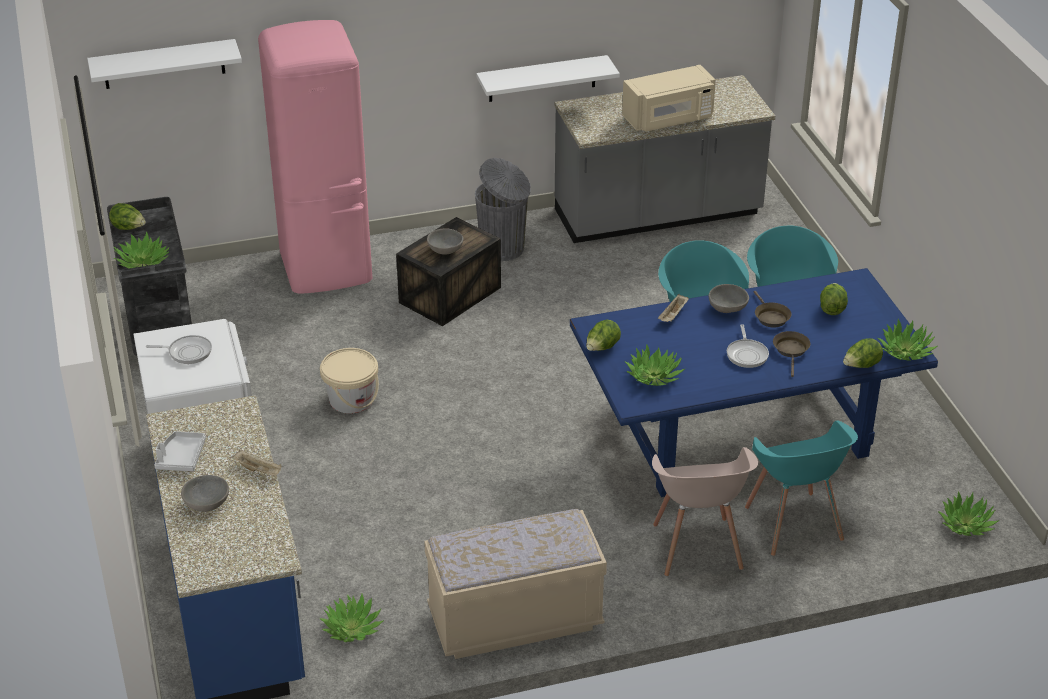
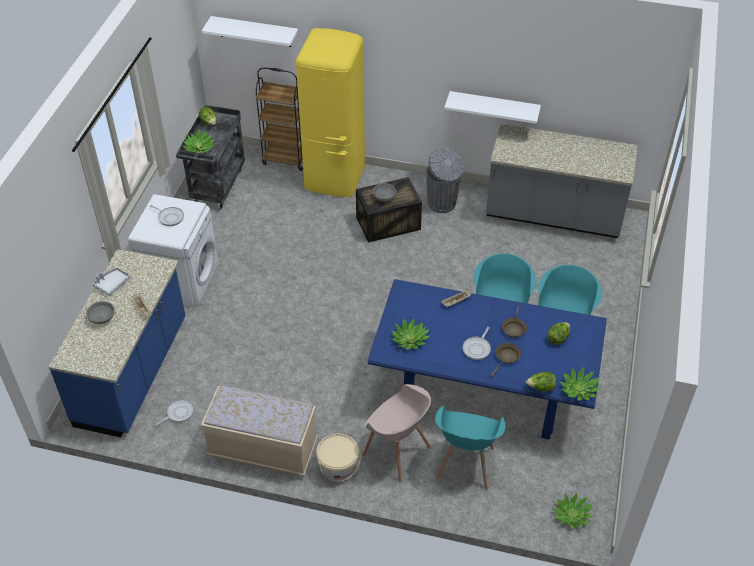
camera: 30 degrees right, 10 degrees up
pink fridge [258,20,372,294] -> yellow fridge [296,28,365,197]
potted plant [319,594,384,642] -> frying pan [156,399,194,425]
beige bucket [320,348,379,413] -> beige bucket moved to [316,434,361,482]
lettuce [586,319,621,351] -> none
beige microwave [622,65,716,132] -> none
beige chair [652,447,758,576] -> beige chair turned 75 degrees counterclockwise [362,384,431,482]
grey bowl [709,284,749,313] -> none
none -> brown cart [256,68,303,171]

